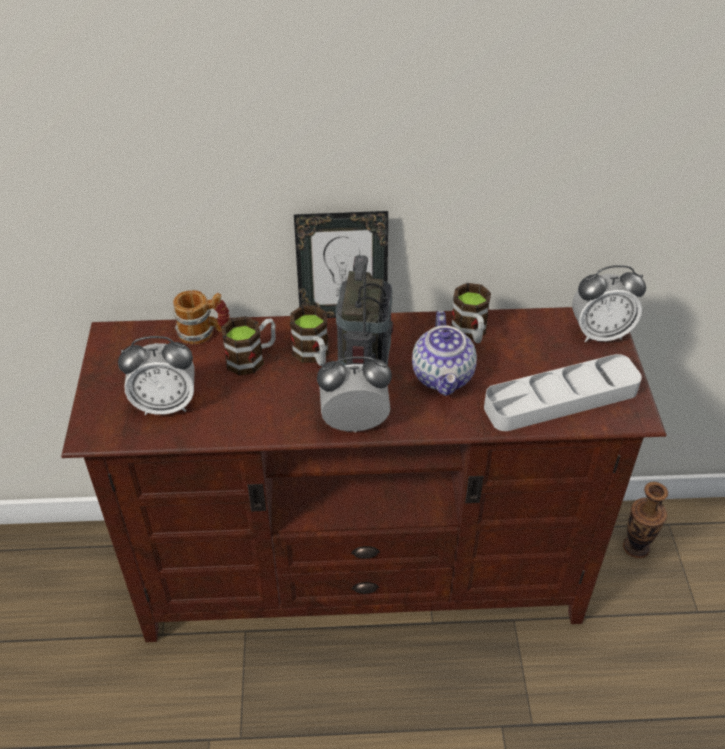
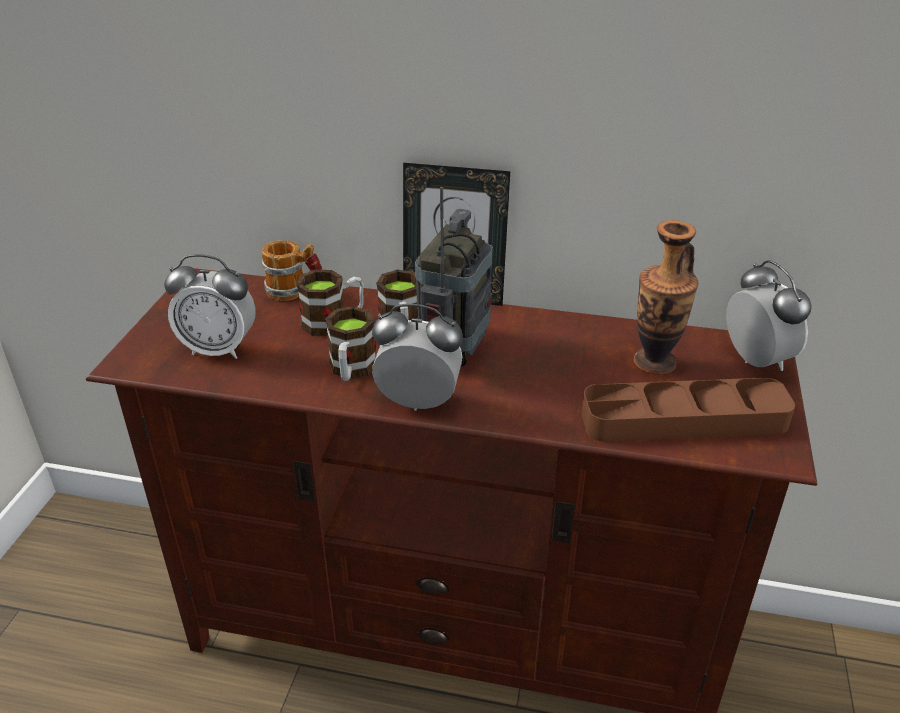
camera: 15 degrees right, 10 degrees down
teapot [412,311,477,396] -> none
mug [451,283,491,343] -> mug moved to [325,306,376,381]
grey tray [484,354,642,431] -> brown tray [582,378,795,441]
alarm clock [572,265,646,342] -> alarm clock turned 120 degrees counterclockwise [726,260,812,371]
vase [623,482,668,558] -> vase moved to [634,220,699,375]

